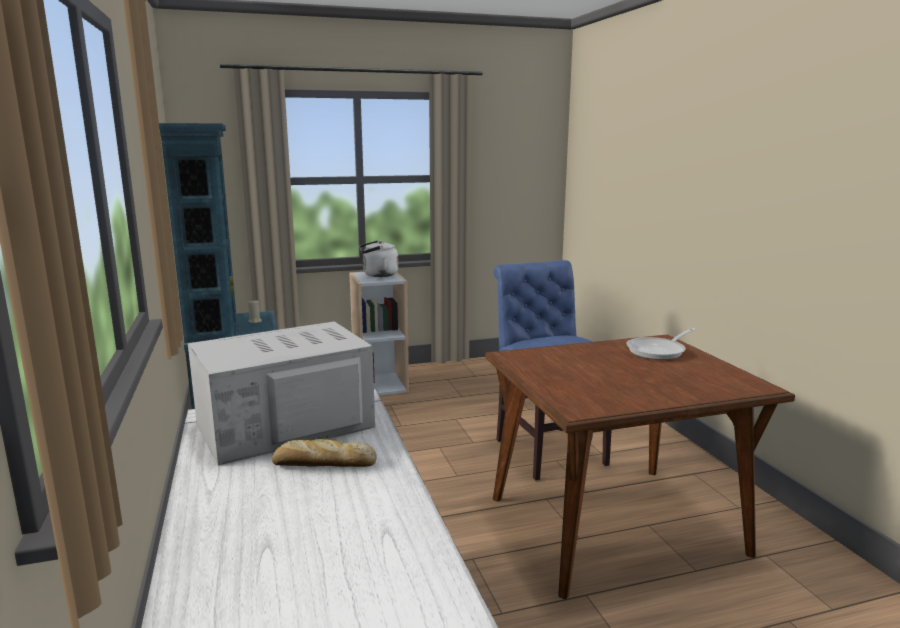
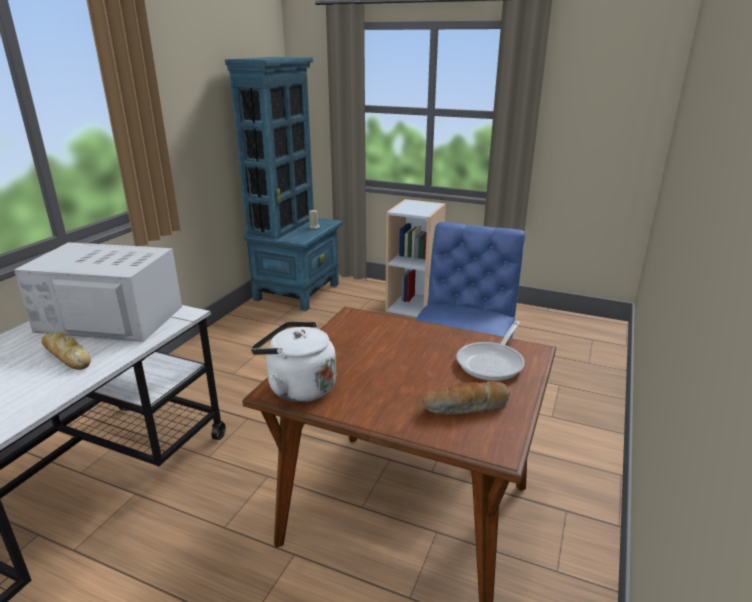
camera: 40 degrees right, 10 degrees up
white kettle [359,240,399,277] -> white kettle moved to [251,321,336,402]
frying pan [627,328,696,360] -> frying pan turned 60 degrees counterclockwise [456,321,525,381]
none -> bread [422,381,510,414]

